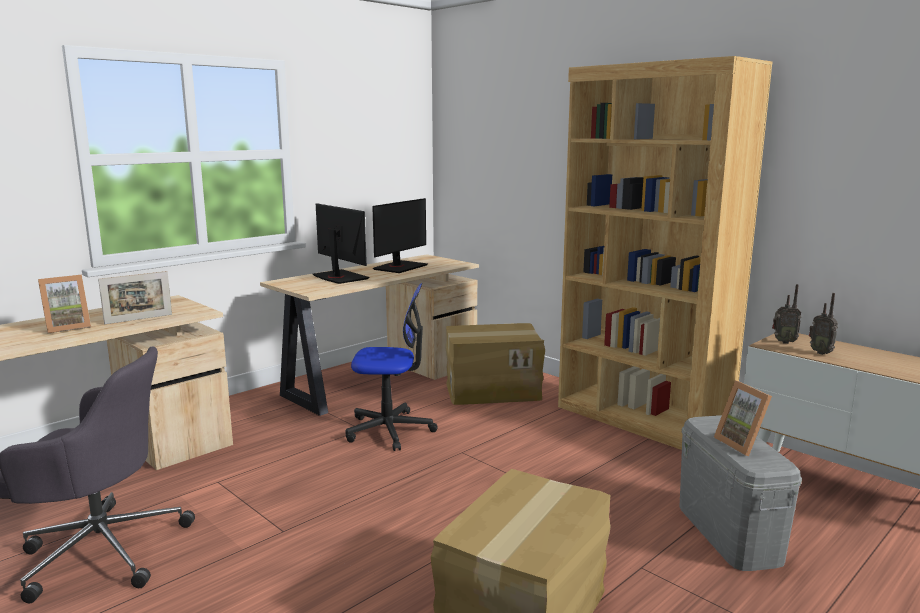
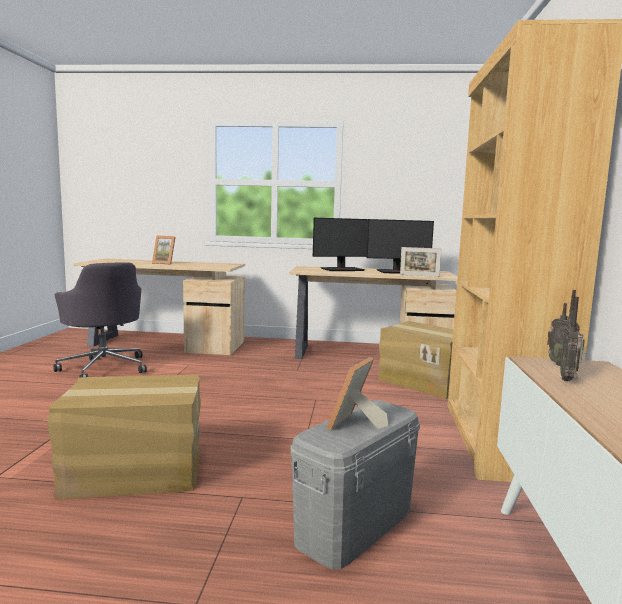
camera: 50 degrees right, 5 degrees down
picture frame [98,271,172,324] -> picture frame moved to [400,247,441,277]
monitor [313,203,370,284] -> monitor turned 60 degrees clockwise [313,218,368,271]
office chair [345,283,438,451] -> none

